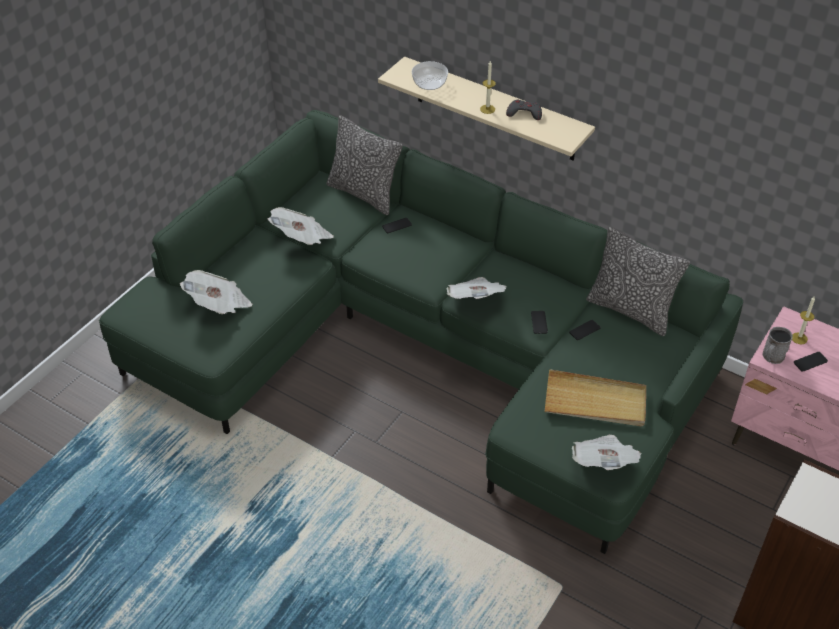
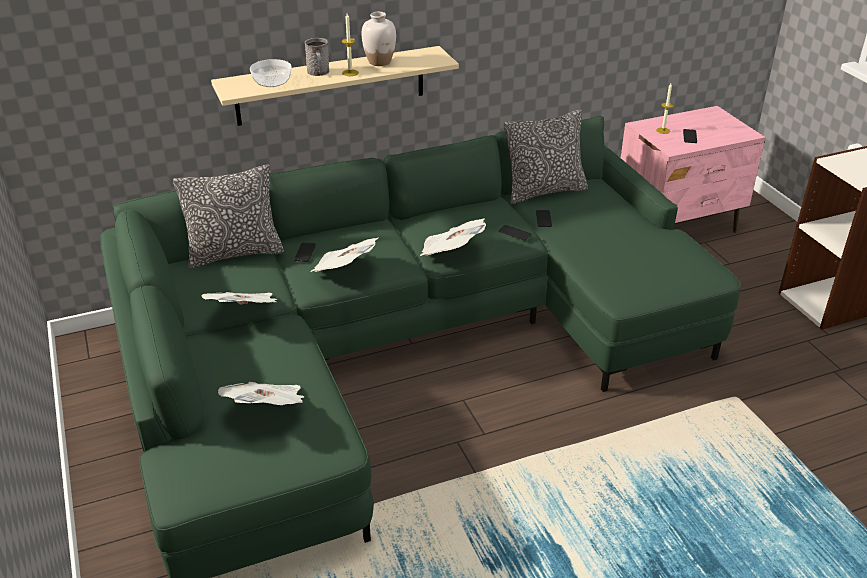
camera: 55 degrees left, 10 degrees down
grey game controller [506,99,542,120] -> white vase [362,12,396,66]
beige tray [545,369,646,426] -> none
newspaper [572,435,642,470] -> newspaper moved to [310,238,378,272]
grey mug [763,327,793,364] -> grey mug moved to [305,38,329,76]

